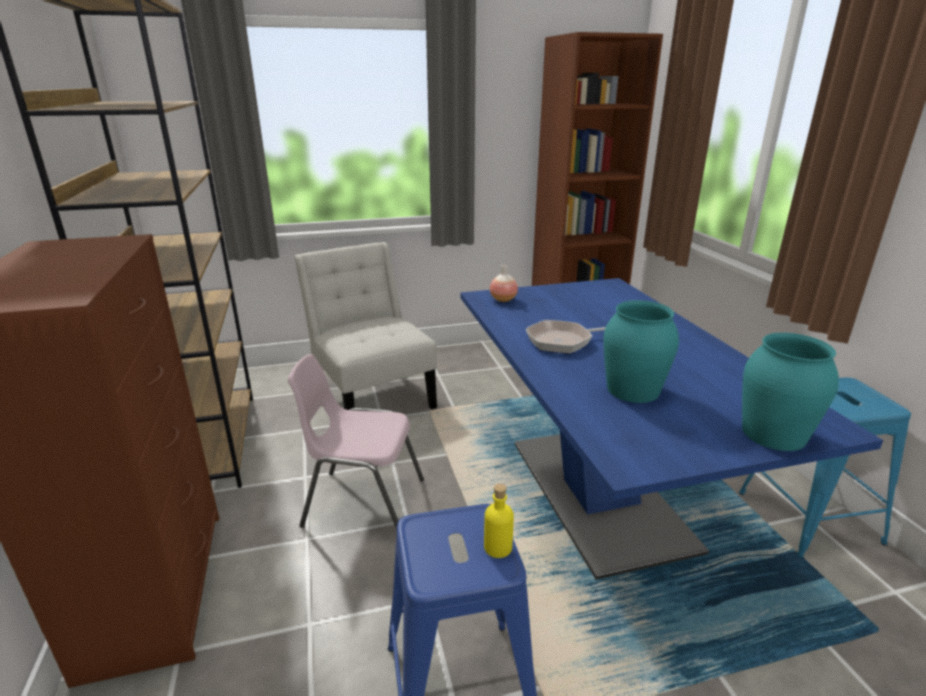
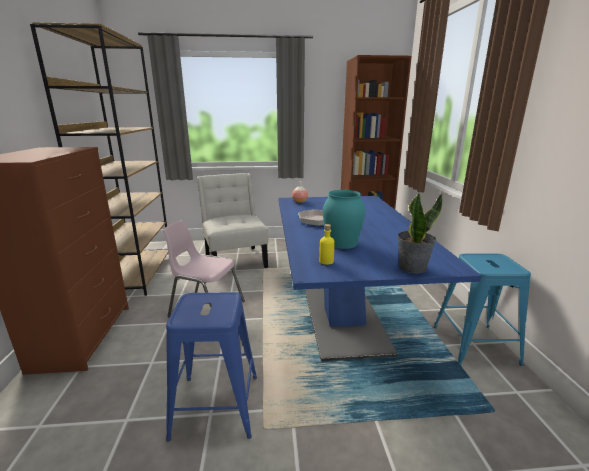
camera: 10 degrees right, 5 degrees down
yellow bottle [484,483,514,558] -> yellow bottle moved to [319,224,335,265]
turquoise vase [742,333,839,451] -> potted plant [397,193,443,274]

